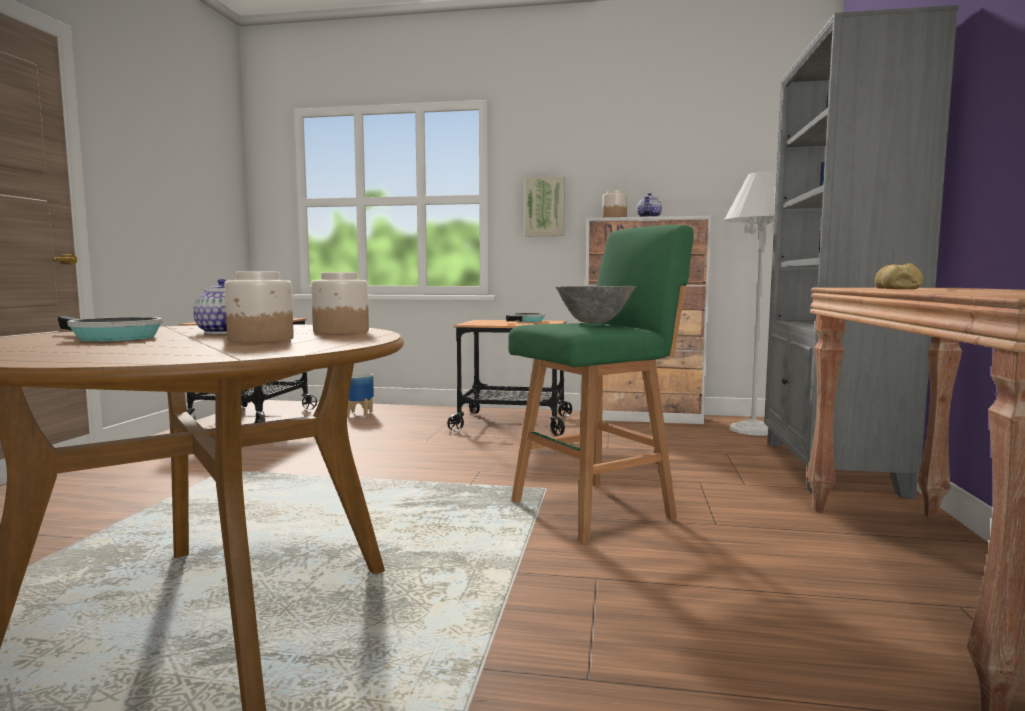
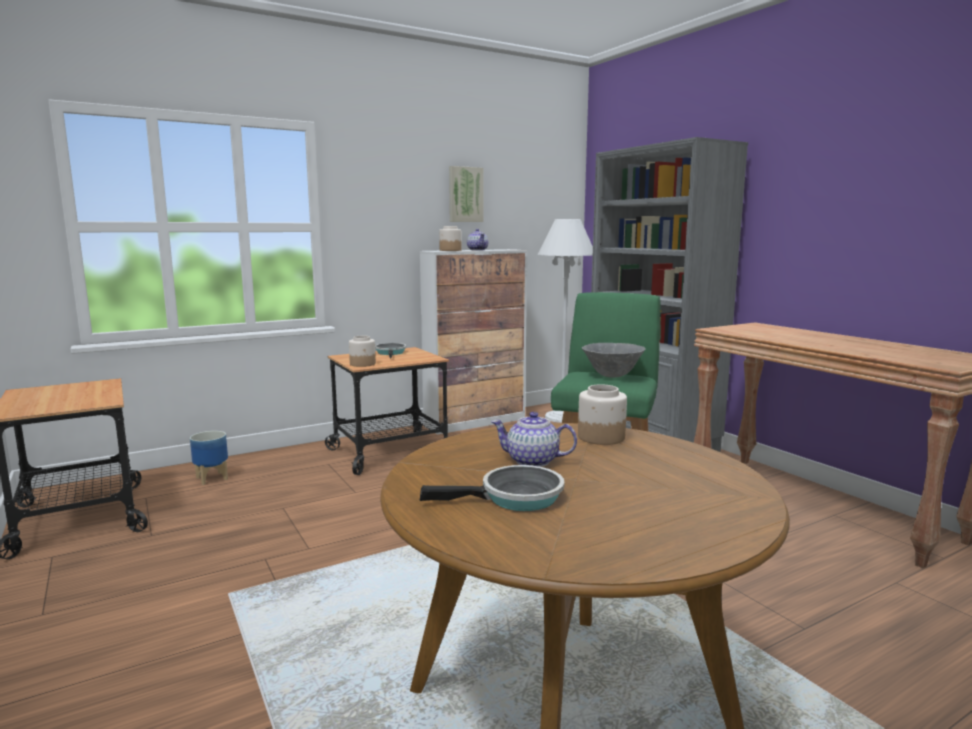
camera: 40 degrees left, 5 degrees up
jar [224,271,294,343] -> jar moved to [349,336,376,367]
picture [525,176,565,236] -> picture moved to [449,166,483,222]
bread [874,263,923,289] -> none

